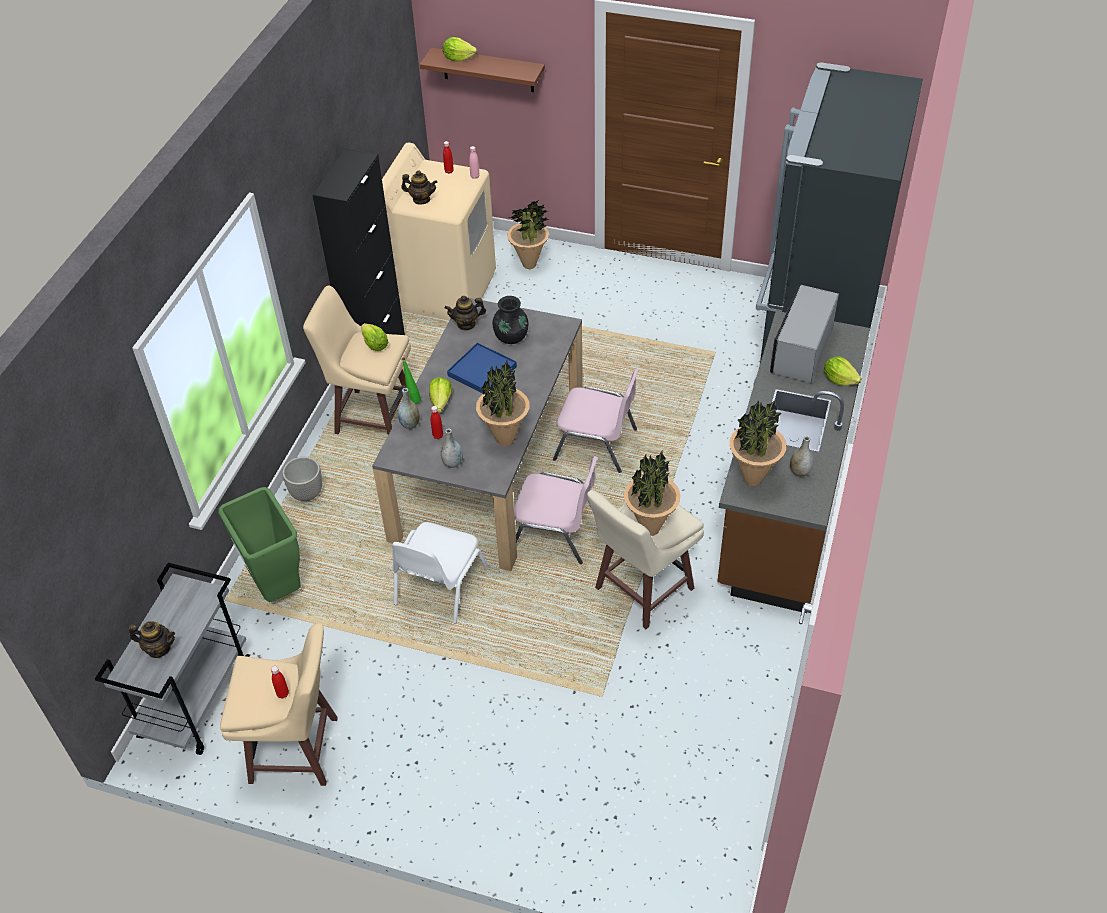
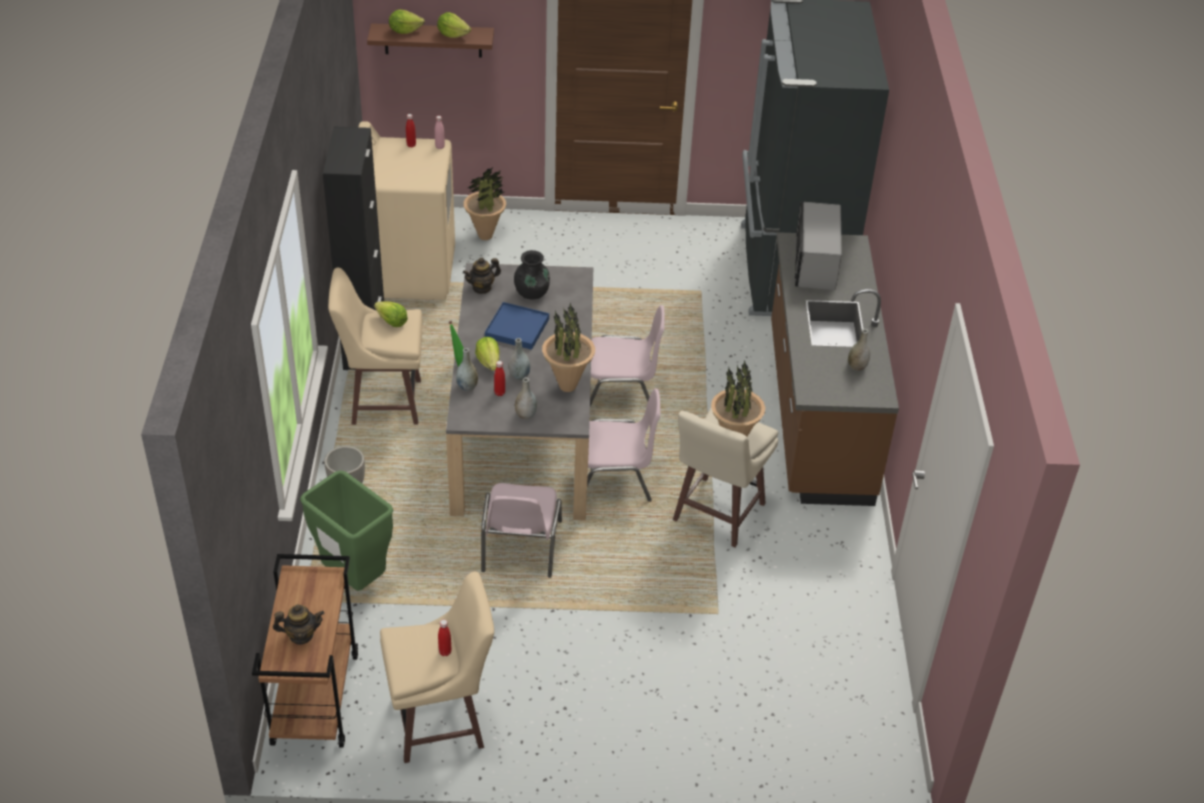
camera: 20 degrees left, 5 degrees down
grey cart [95,563,250,755] -> brown cart [252,554,358,748]
white chair [392,522,488,624] -> pink chair [481,483,562,578]
teapot [401,170,438,205] -> none
potted plant [729,399,786,486] -> none
lettuce [824,356,862,386] -> lettuce moved to [437,12,471,38]
none -> grey vase [509,338,531,380]

